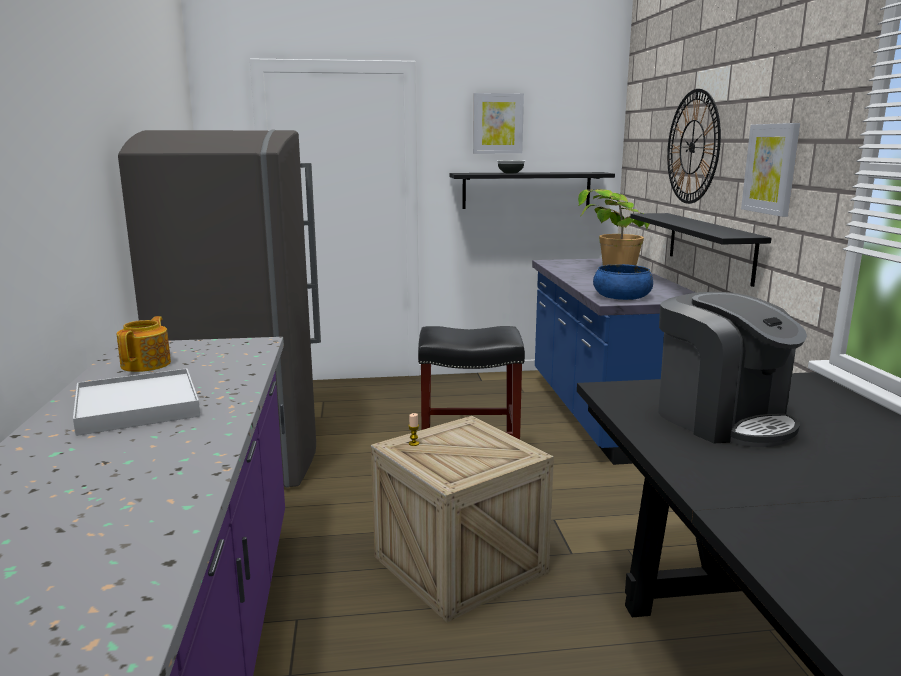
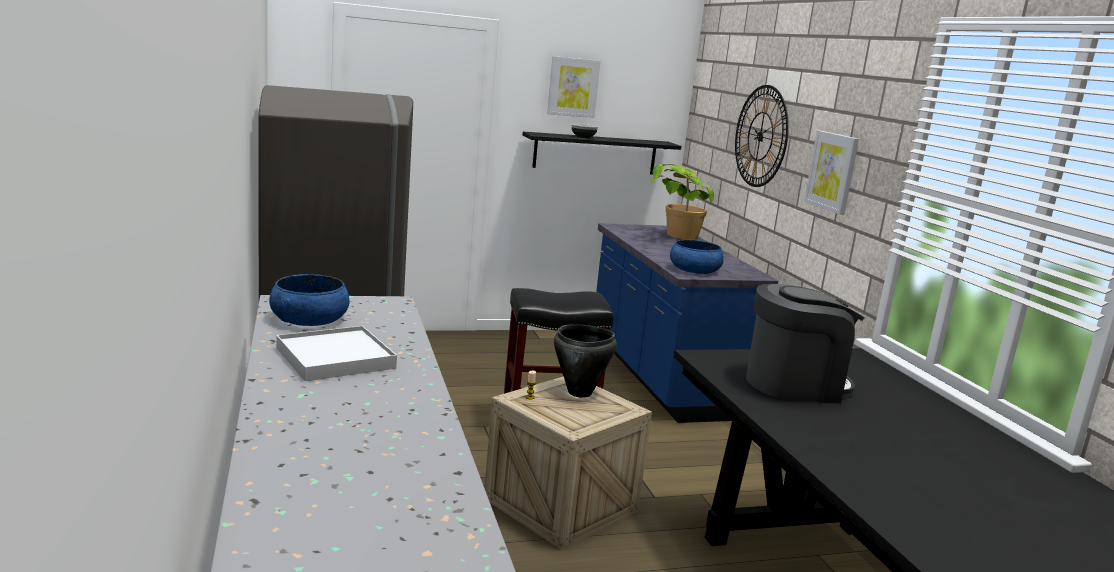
camera: 10 degrees left, 0 degrees up
teapot [117,316,171,372] -> blue bowl [269,274,349,326]
black shelf [630,213,771,287] -> none
coffee machine [658,292,807,447] -> coffee machine turned 60 degrees counterclockwise [746,284,865,403]
none -> black cooking pot [554,324,617,398]

